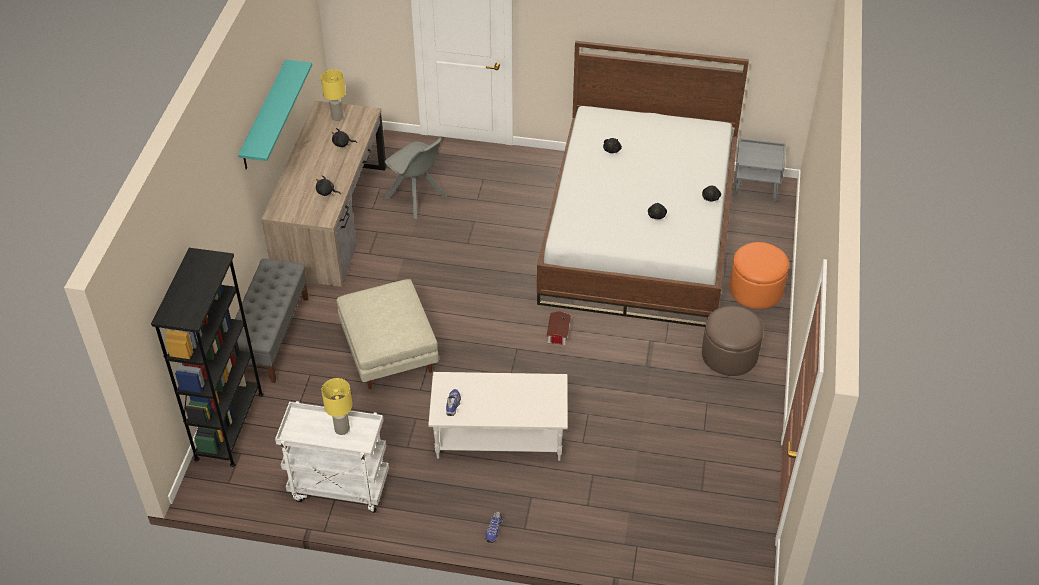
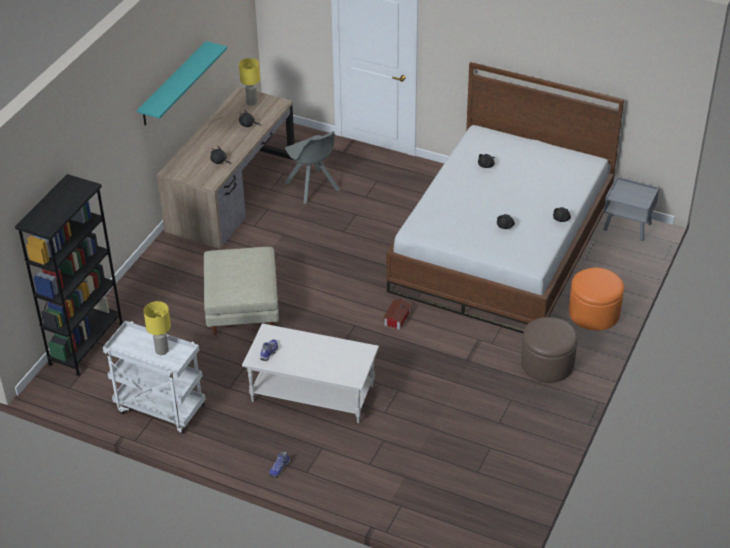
camera: 15 degrees right, 5 degrees down
grey bench [235,259,309,383] -> none

